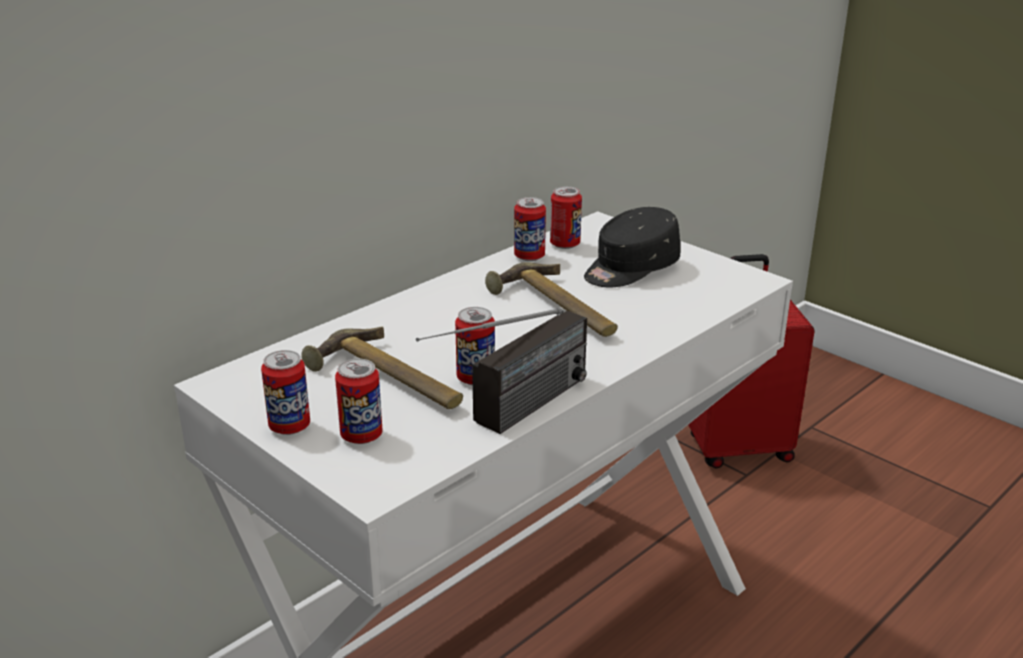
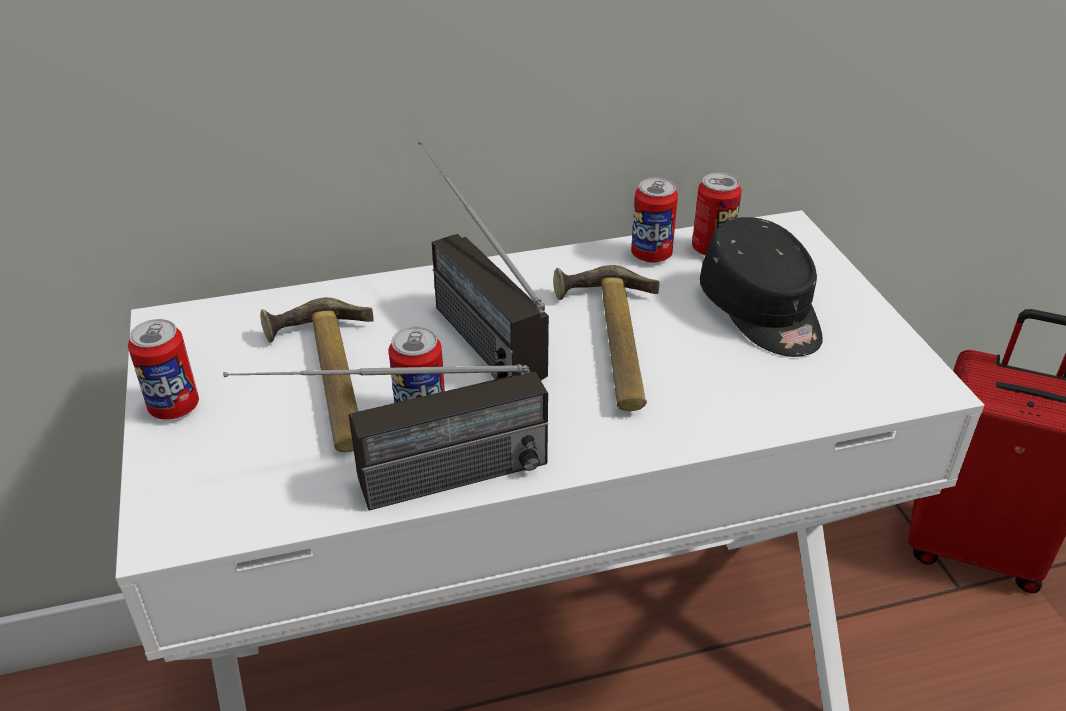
camera: 30 degrees right, 10 degrees up
can [335,358,383,444] -> none
black cap [584,207,681,287] -> black cap turned 105 degrees counterclockwise [700,217,823,357]
none -> radio [418,141,549,380]

